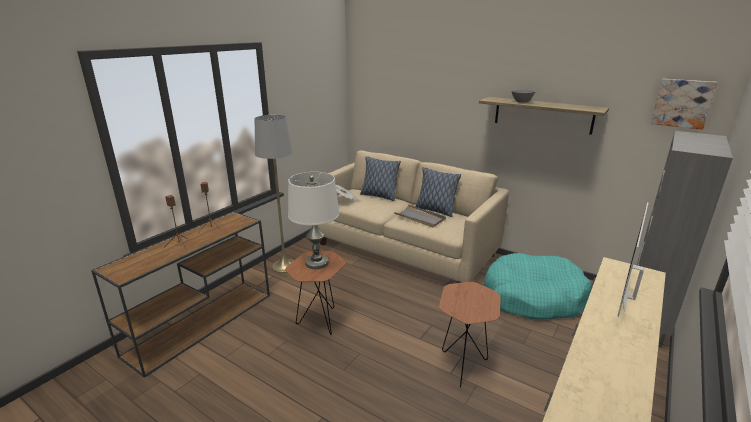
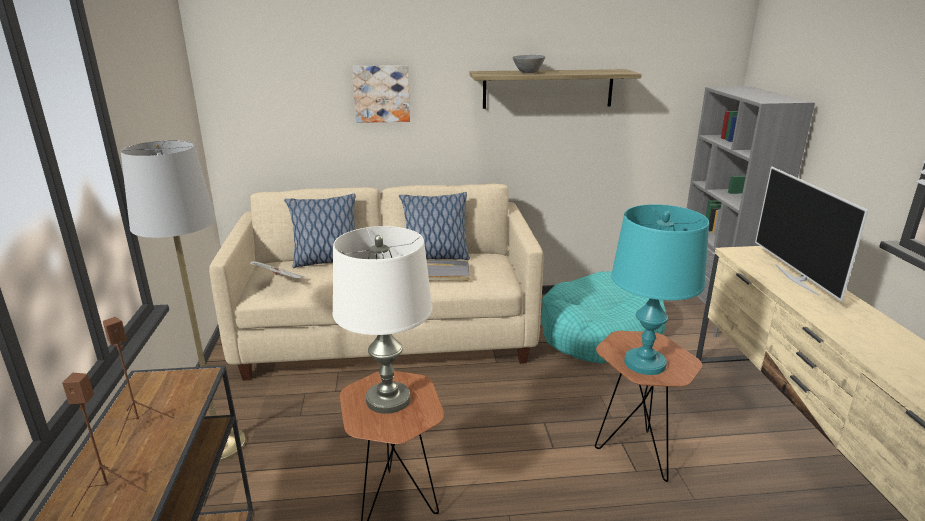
camera: 40 degrees left, 0 degrees up
picture [651,79,718,130] -> picture moved to [352,65,410,123]
none -> turquoise table lamp [611,204,709,375]

